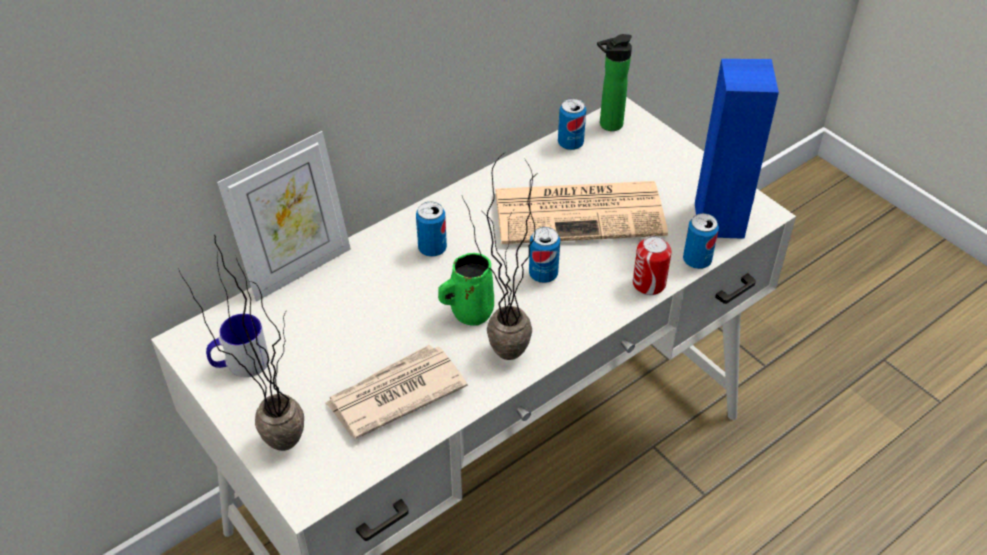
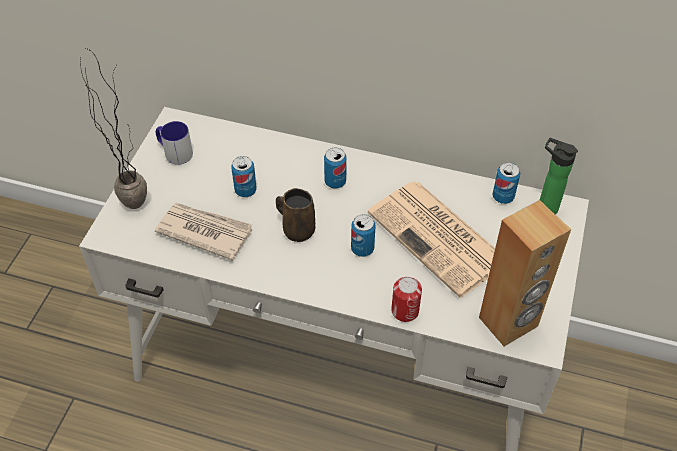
camera: 55 degrees right, 5 degrees up
picture frame [217,131,351,302] -> none
green mug [438,253,494,326] -> brown mug [276,188,315,242]
potted plant [462,153,538,360] -> none
can [683,213,719,269] -> can moved to [231,156,257,197]
blue speaker [695,59,779,239] -> brown speaker [479,200,571,346]

